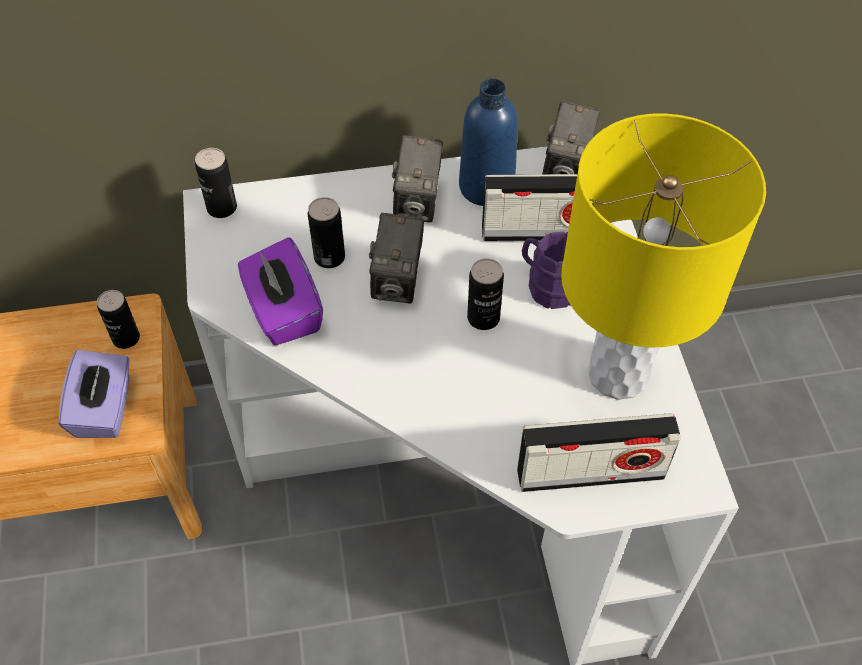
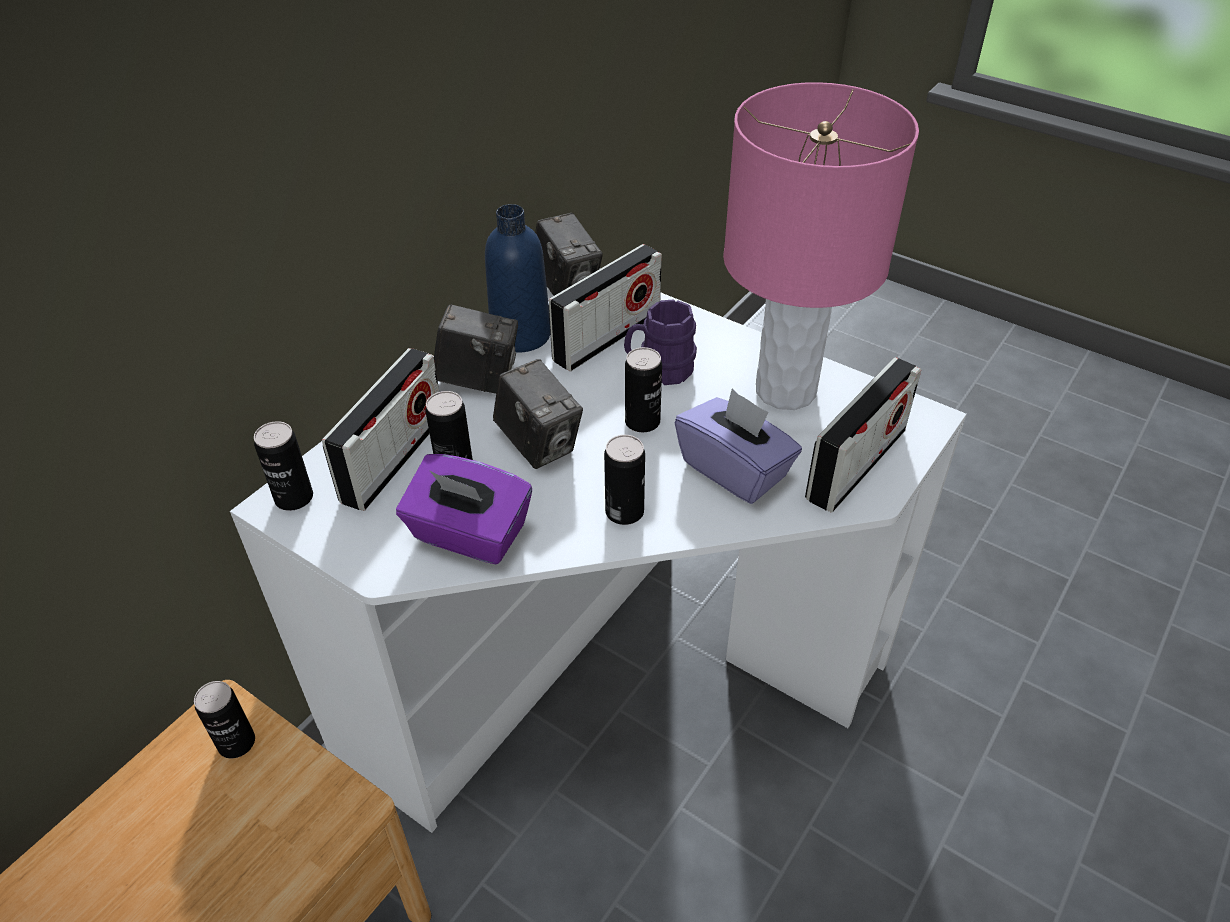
camera: 45 degrees left, 10 degrees down
purple tissue box [59,350,129,438] -> purple tissue box moved to [675,389,802,504]
camera [392,135,443,222] -> camera turned 45 degrees counterclockwise [434,304,518,394]
yellow table lamp [561,113,766,400] -> pink table lamp [723,82,919,410]
none -> radio [322,348,439,511]
none -> can [604,435,645,525]

